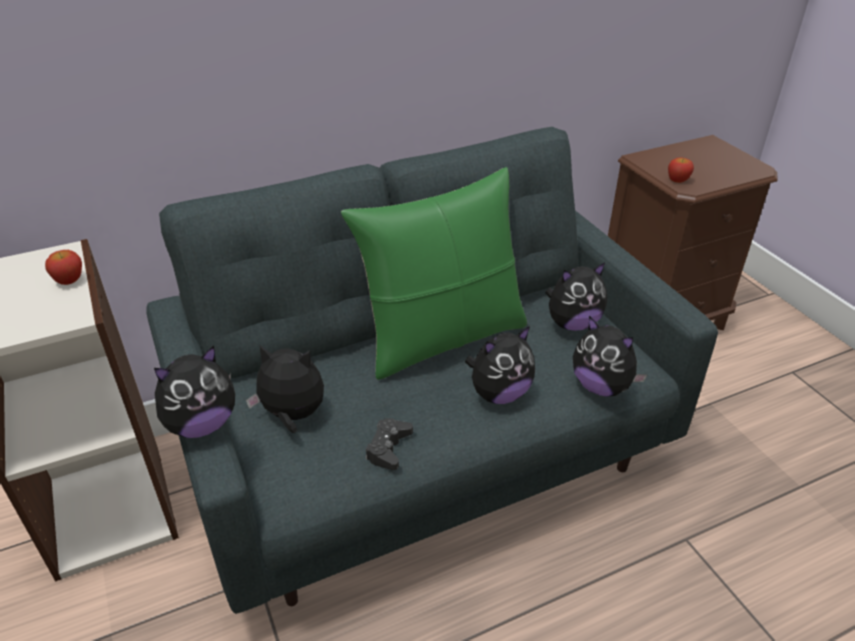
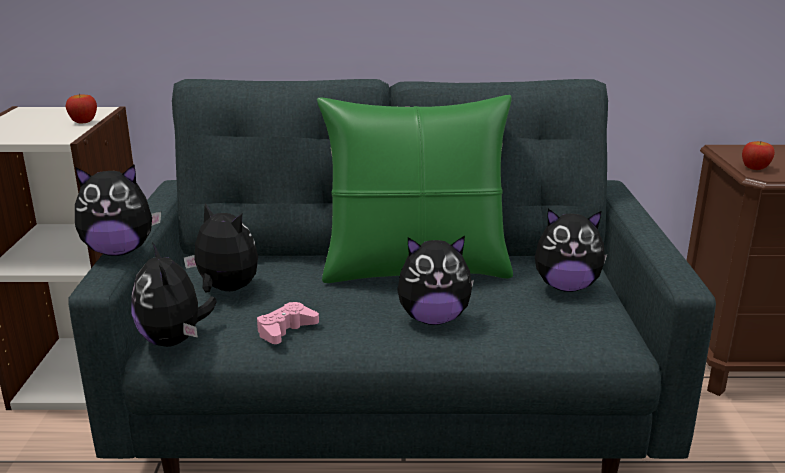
camera: 25 degrees right, 15 degrees down
black game controller [366,418,413,470] -> pink game controller [257,302,319,344]
plush toy [573,316,648,397] -> plush toy moved to [131,243,217,347]

